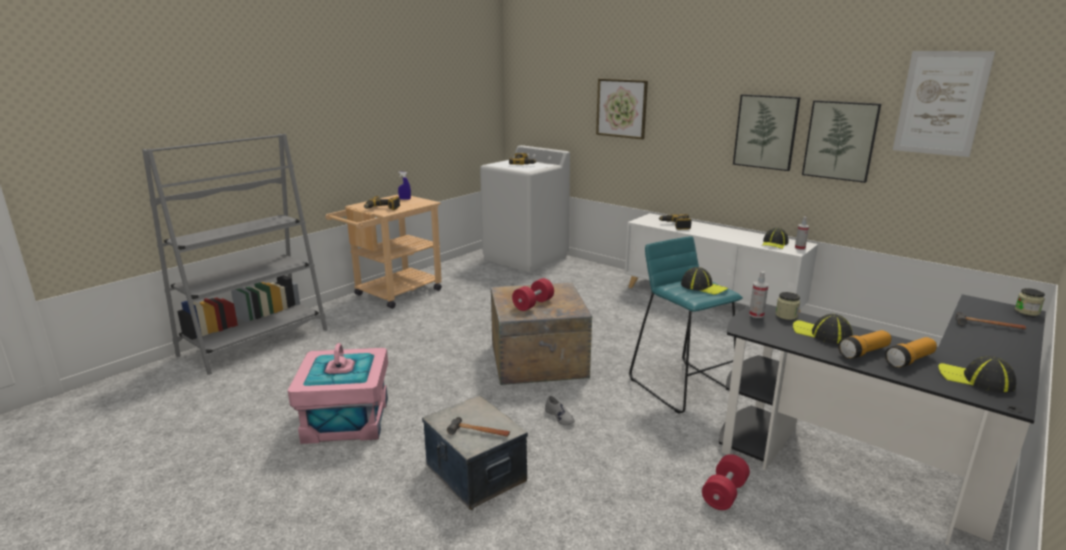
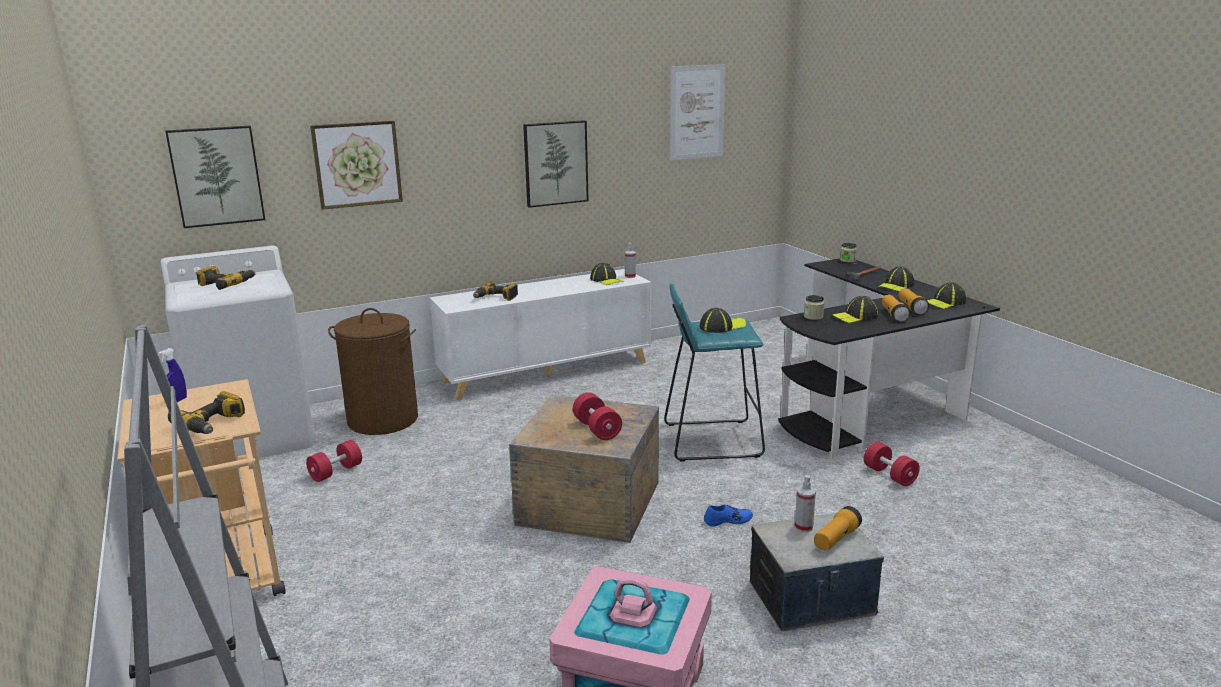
camera: 65 degrees left, 0 degrees up
hammer [447,417,510,437] -> flashlight [814,506,862,551]
grey shoe [545,396,575,425] -> blue shoe [704,505,753,527]
spray bottle [749,271,768,318] -> spray bottle moved to [794,475,816,532]
picture [802,100,881,183] -> picture moved to [165,126,265,228]
none -> red dumbbell [306,440,362,482]
none -> brown laundry basket [328,308,418,435]
none -> cap [878,266,914,291]

